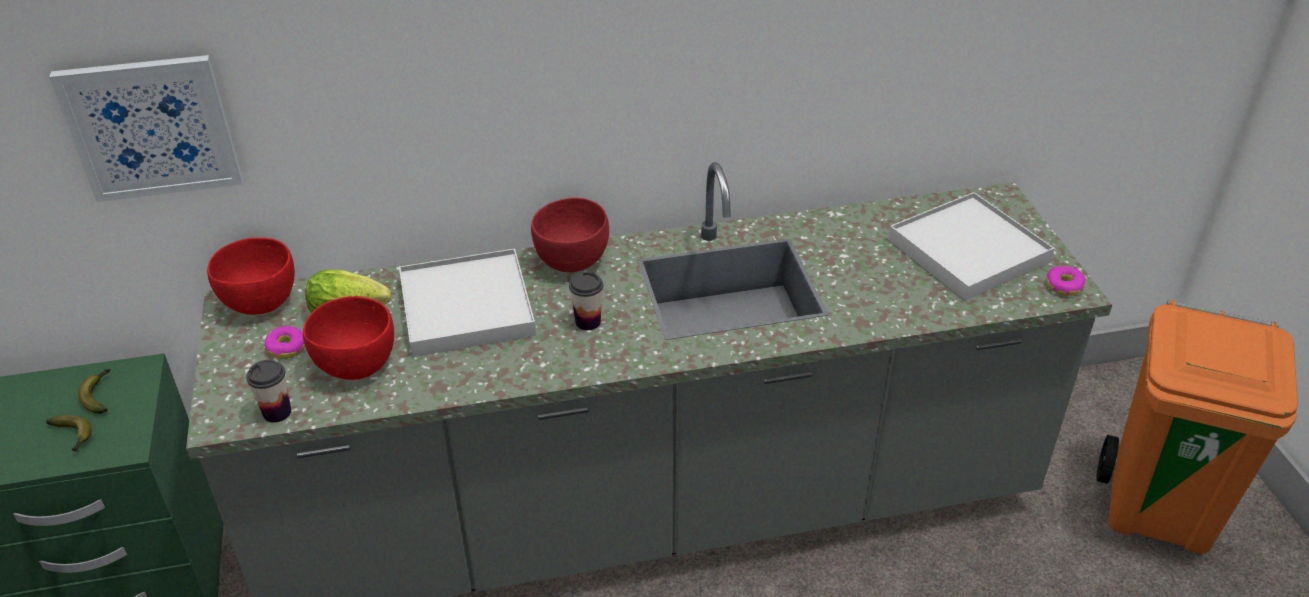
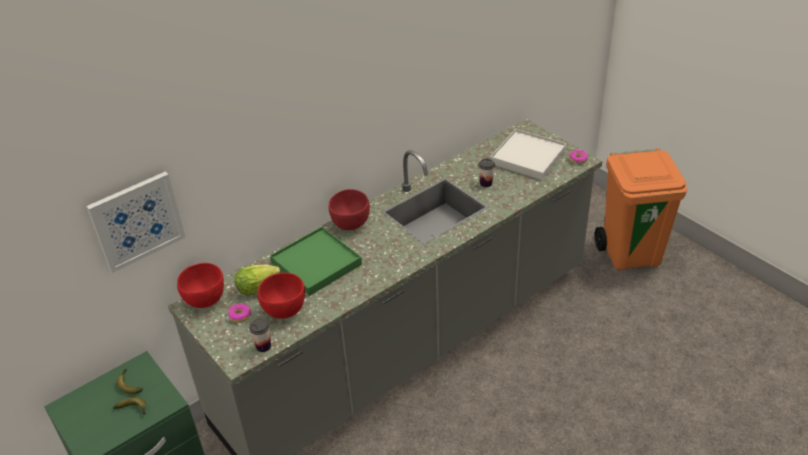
camera: 25 degrees left, 0 degrees up
white tray [399,248,536,357] -> green tray [270,227,362,296]
cup [569,272,603,330] -> cup moved to [478,159,495,187]

